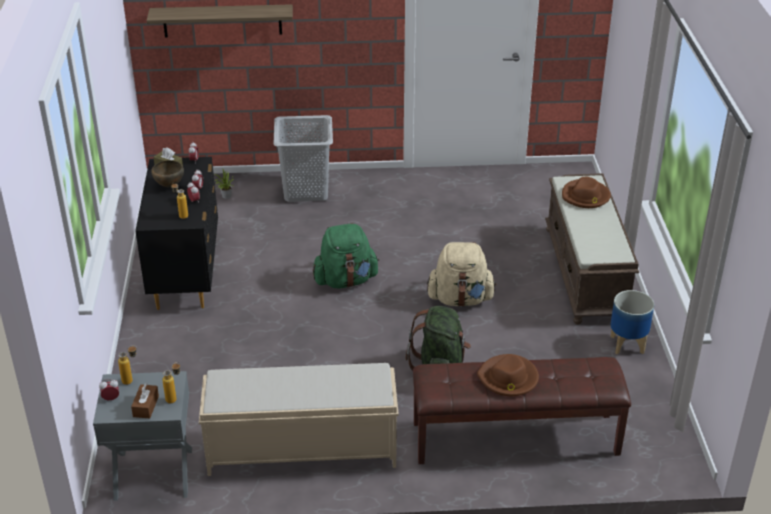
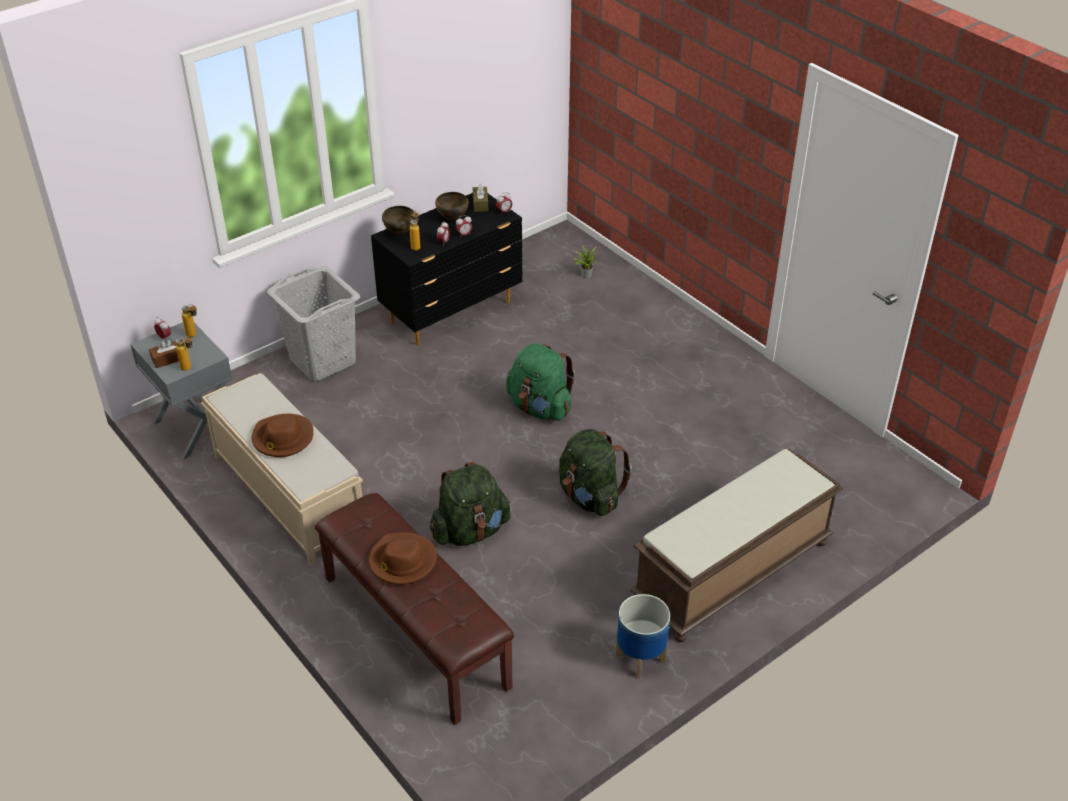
camera: 55 degrees right, 5 degrees up
shelf [147,4,293,37] -> none
grey laundry basket [274,115,333,202] -> grey laundry basket moved to [267,266,360,382]
beige backpack [427,242,497,307] -> green backpack [559,429,632,516]
brown hat [562,177,611,208] -> brown hat moved to [252,414,314,457]
none -> brown bowl [382,206,415,235]

